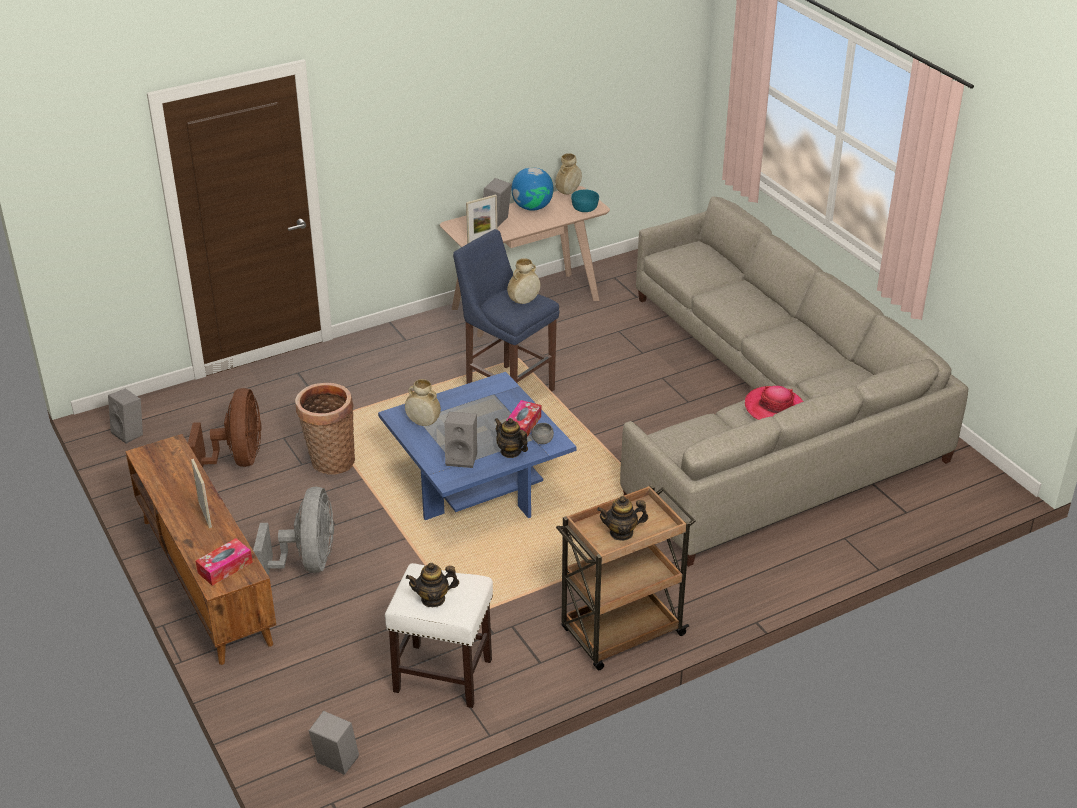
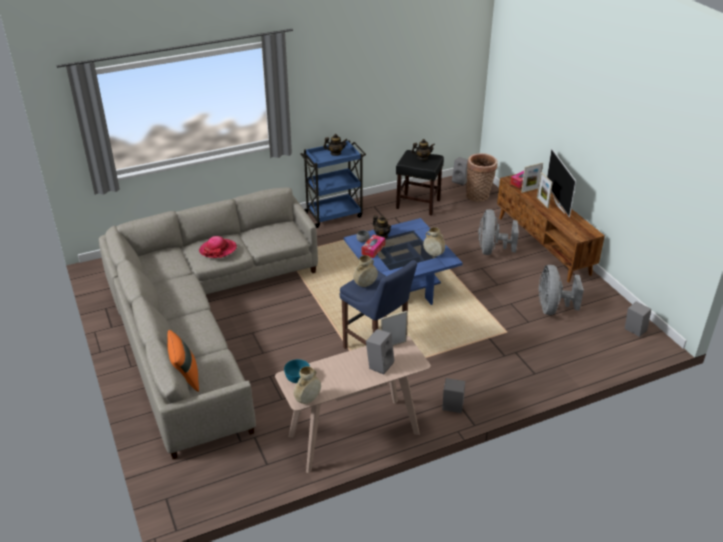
camera: 175 degrees left, 0 degrees up
brown fan [188,388,262,467] -> grey fan [539,265,584,315]
basket [295,383,355,475] -> basket moved to [466,153,498,202]
white stool [385,563,493,708] -> black stool [396,150,444,216]
grey speaker [445,412,477,468] -> grey speaker moved to [442,378,465,413]
globe [511,167,553,211] -> none
brown cart [556,485,696,670] -> blue cart [300,140,366,228]
none -> orange pillow [167,330,199,392]
none -> picture frame [521,163,543,193]
none -> television [547,148,576,218]

